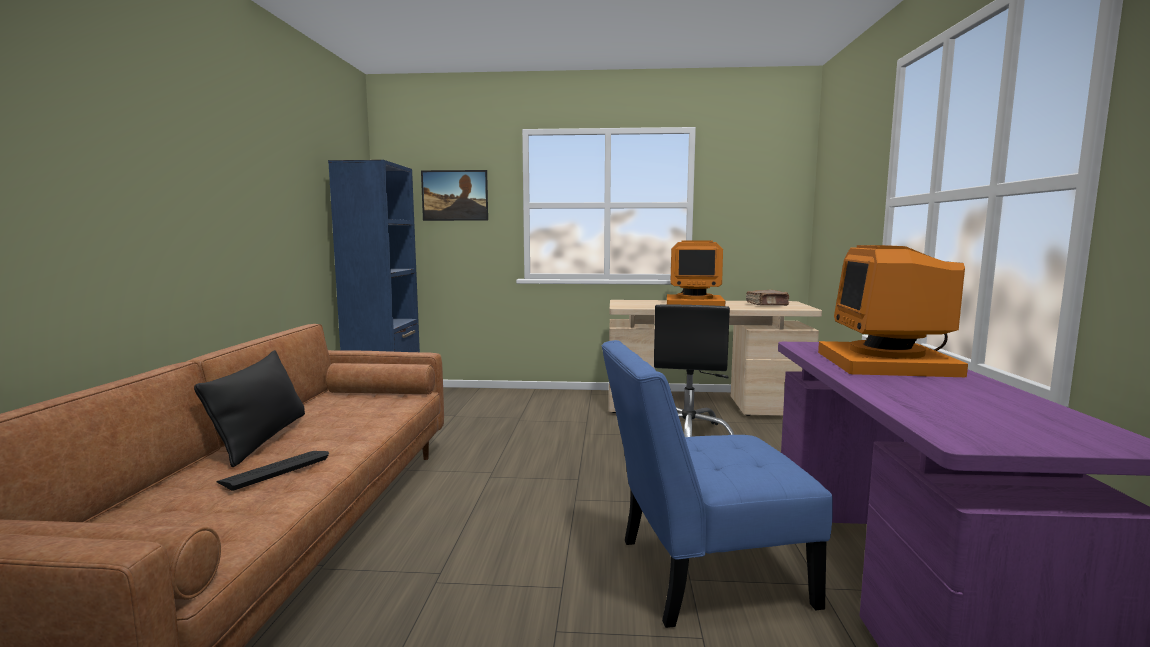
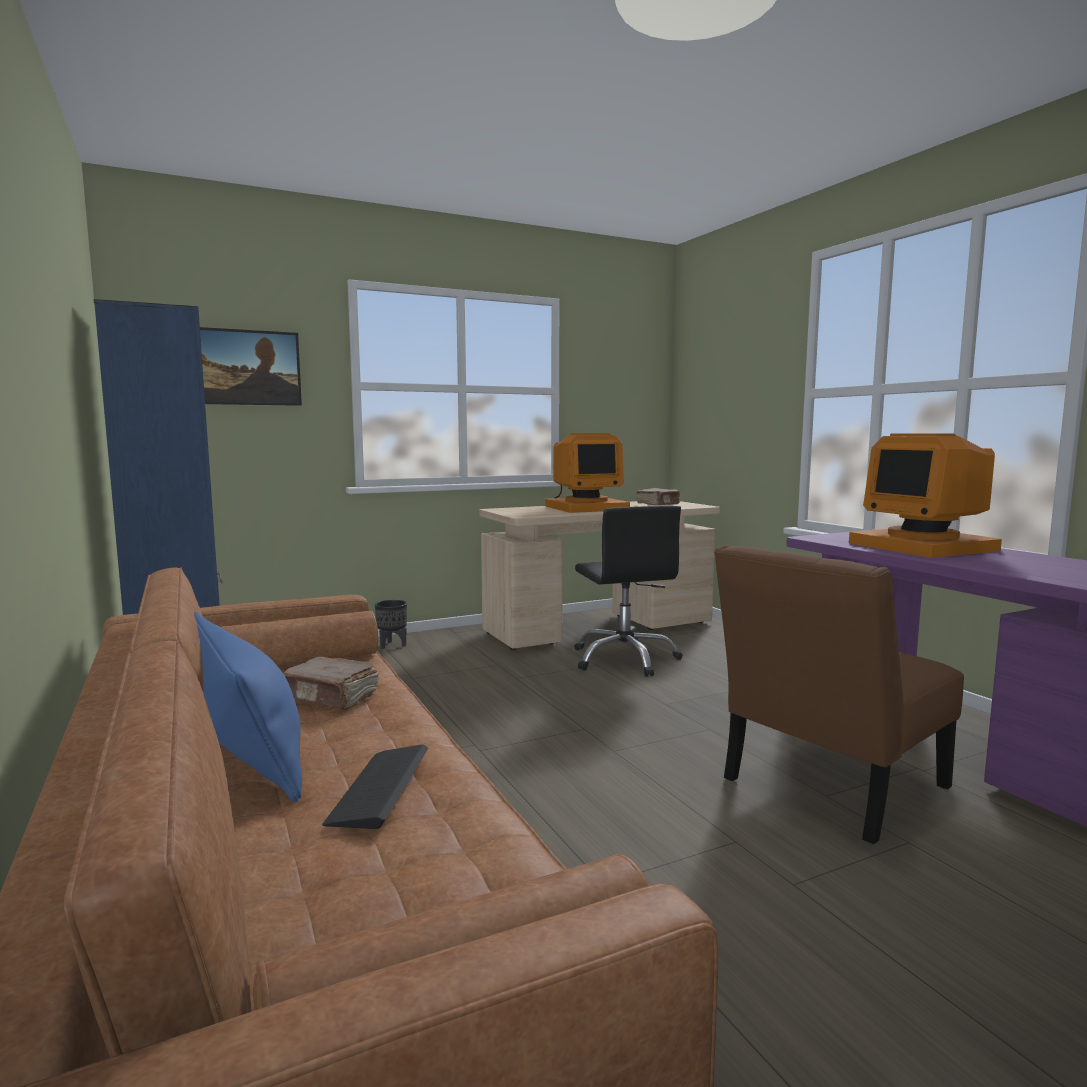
camera: 30 degrees left, 0 degrees up
black pillow [194,350,305,467] -> blue pillow [194,612,302,802]
blue chair [601,340,833,628] -> brown chair [714,545,964,844]
none -> brown book [283,656,379,710]
none -> black planter [375,600,407,649]

